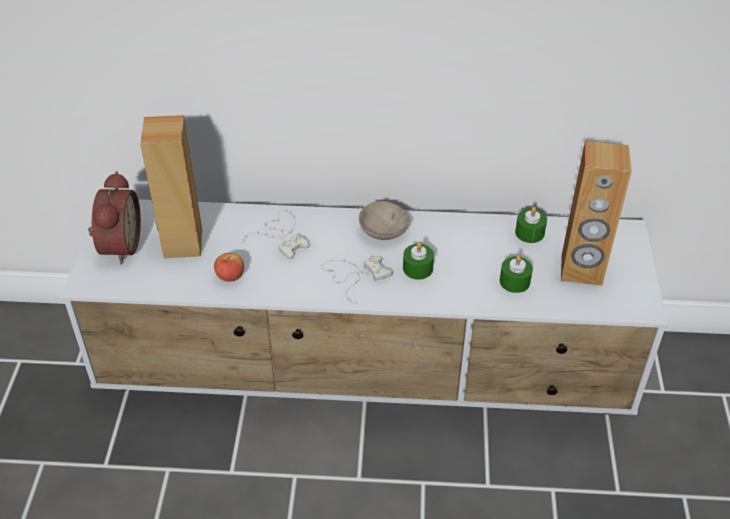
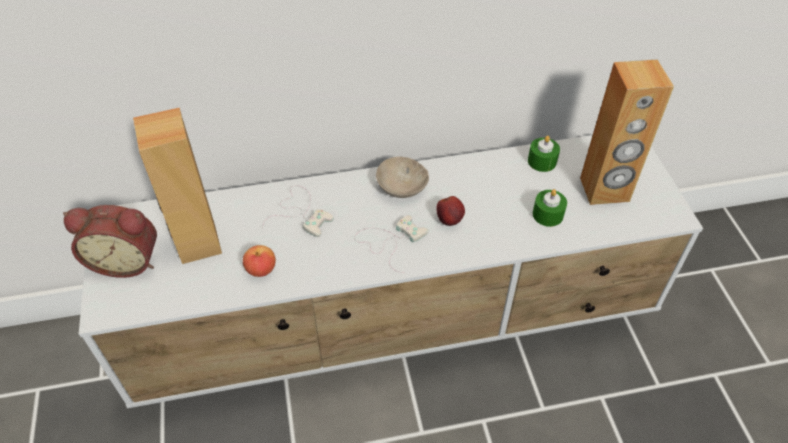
camera: 15 degrees left, 5 degrees up
alarm clock [88,171,141,264] -> alarm clock turned 105 degrees clockwise [63,205,157,278]
green candle [403,242,434,280] -> apple [436,196,465,226]

